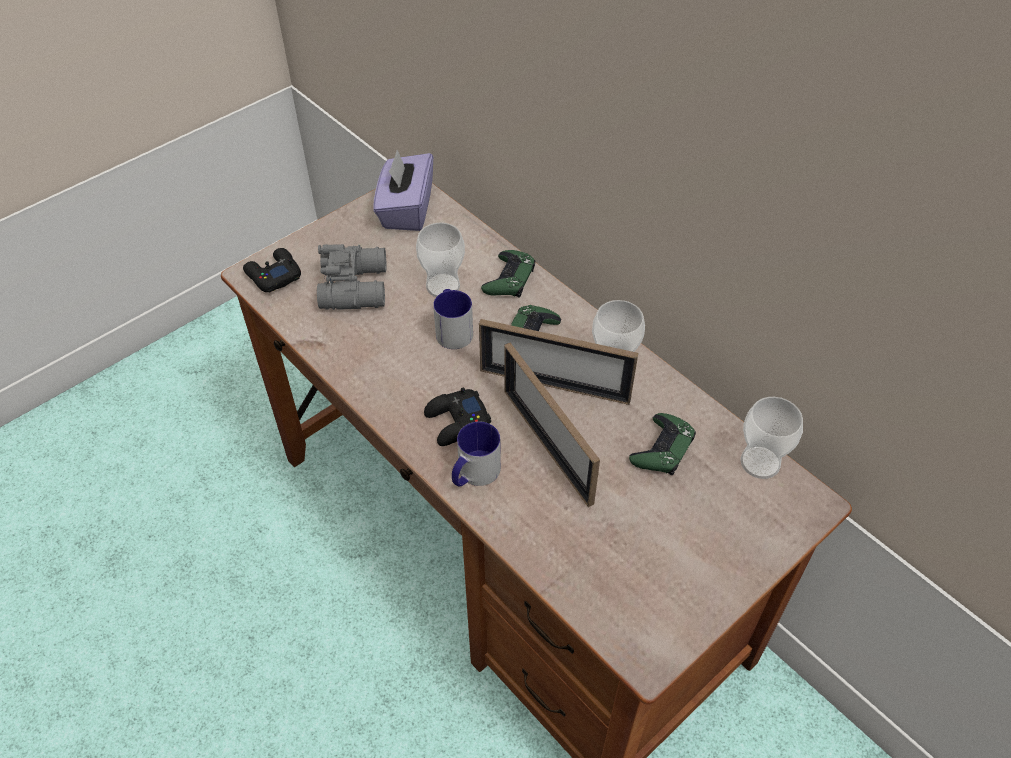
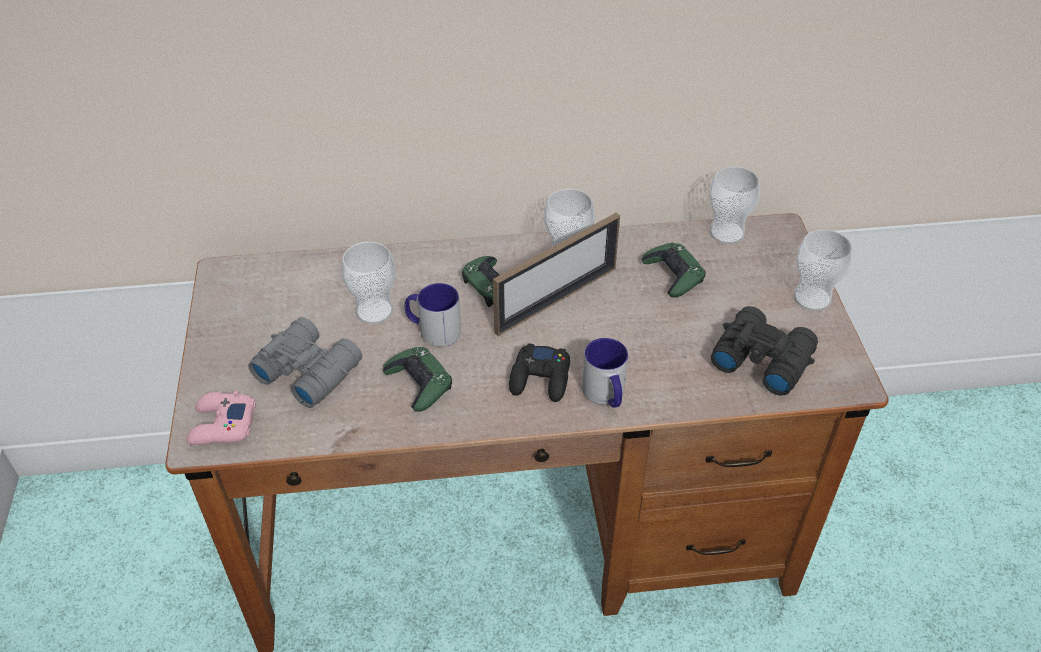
camera: 55 degrees left, 5 degrees down
black game controller [243,248,301,292] -> pink game controller [186,391,256,445]
purple tissue box [373,150,433,231] -> none
green game controller [481,250,535,298] -> green game controller moved to [383,347,452,412]
picture frame [504,343,600,507] -> none
none -> black binoculars [711,306,818,396]
none -> cup [793,229,852,311]

